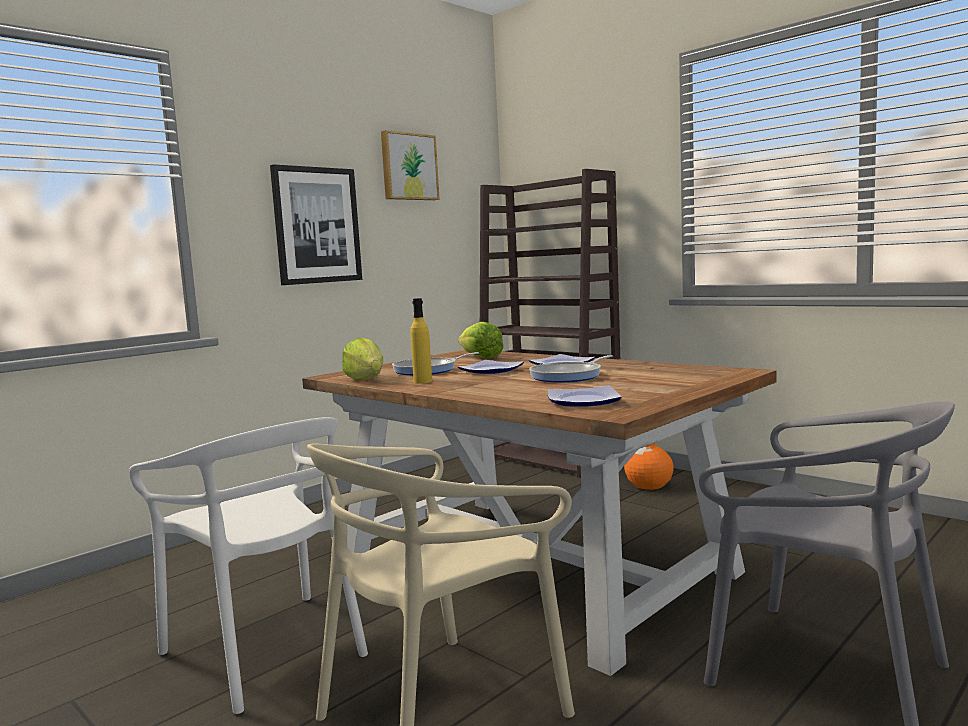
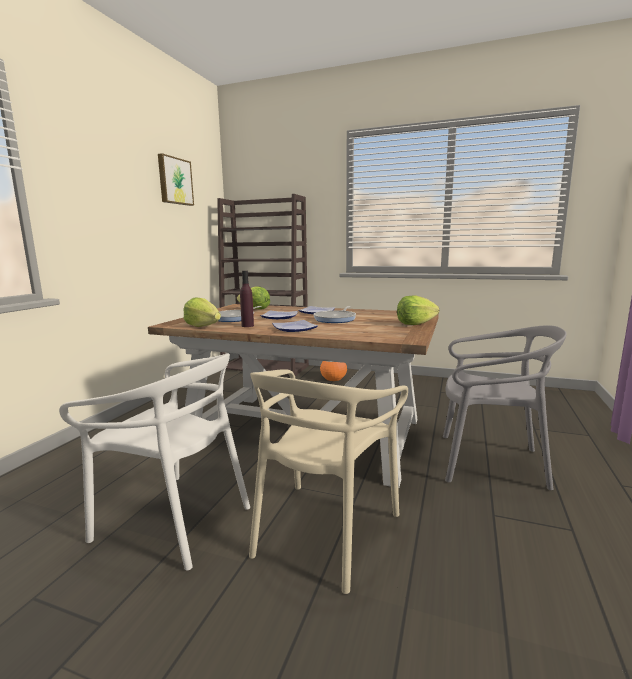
camera: 25 degrees left, 5 degrees up
picture [270,164,362,285] -> none
yellow bottle [410,298,432,384] -> purple bottle [240,271,254,327]
plate [548,385,622,407] -> plate moved to [272,320,318,332]
none -> lettuce [397,295,440,325]

